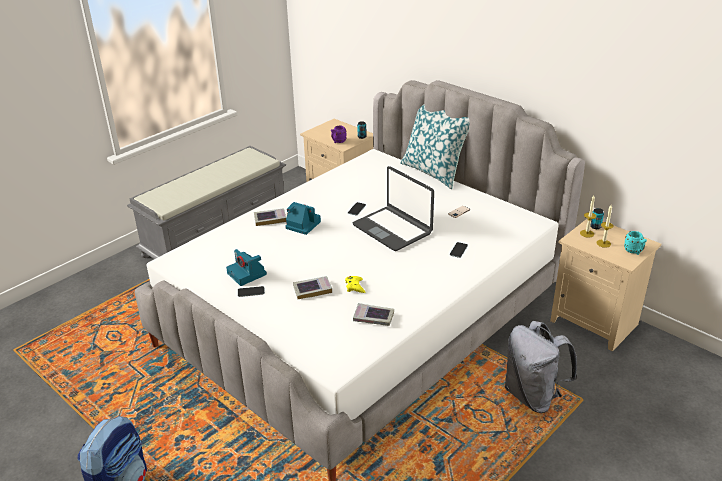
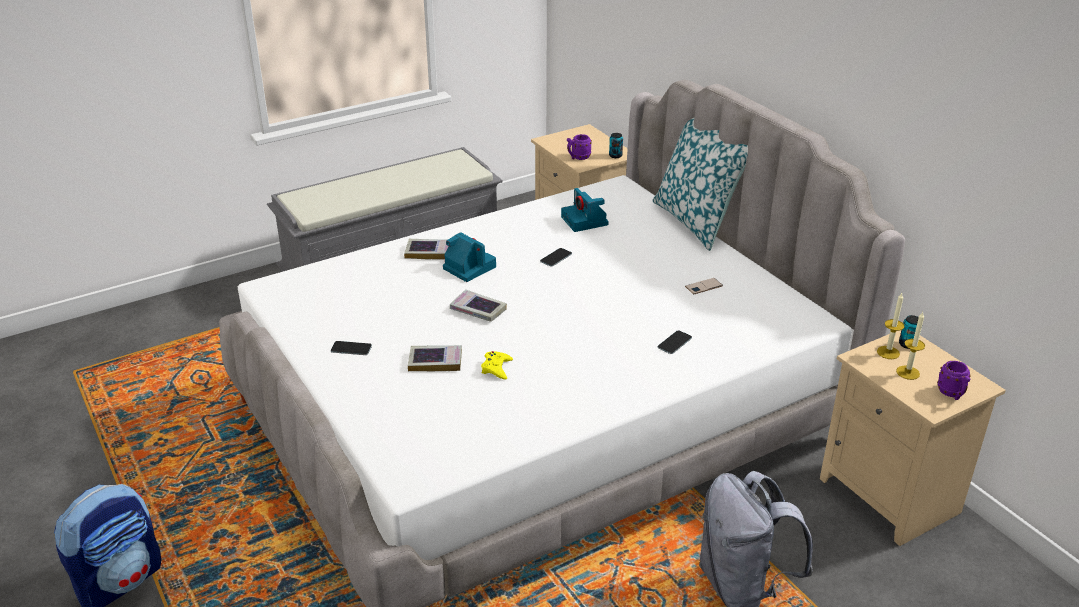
camera: 15 degrees right, 0 degrees up
camera [226,249,267,286] -> camera moved to [561,188,609,232]
laptop [353,166,434,251] -> none
book [353,303,394,326] -> book moved to [450,289,507,322]
turquoise mug [624,231,647,255] -> purple mug [937,361,971,400]

